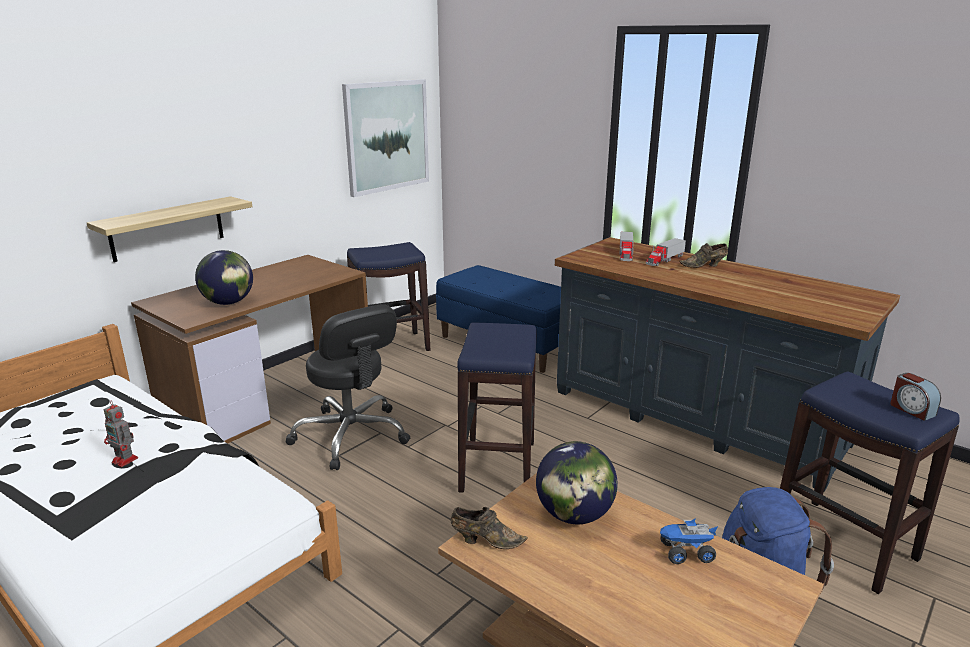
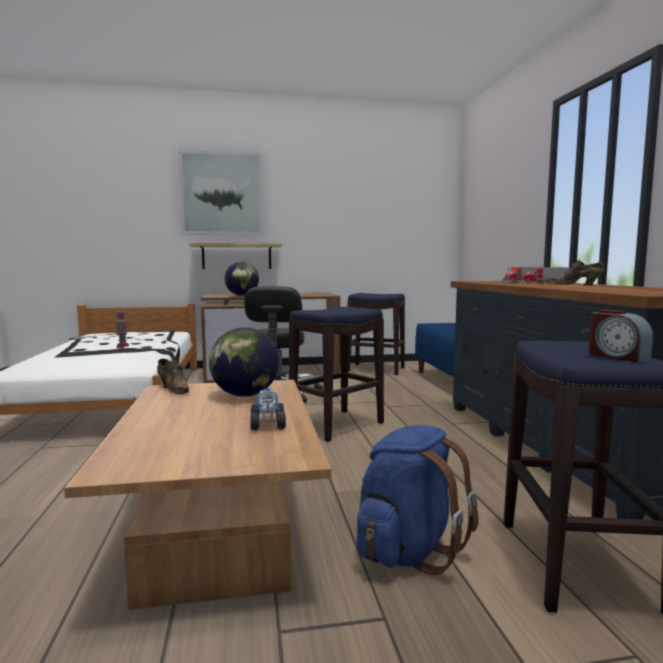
camera: 40 degrees right, 15 degrees down
picture [342,79,429,197] -> picture moved to [178,150,263,235]
toy truck [660,518,718,564] -> toy truck turned 45 degrees clockwise [250,386,286,431]
alarm clock [890,373,941,421] -> alarm clock turned 45 degrees counterclockwise [588,310,653,363]

